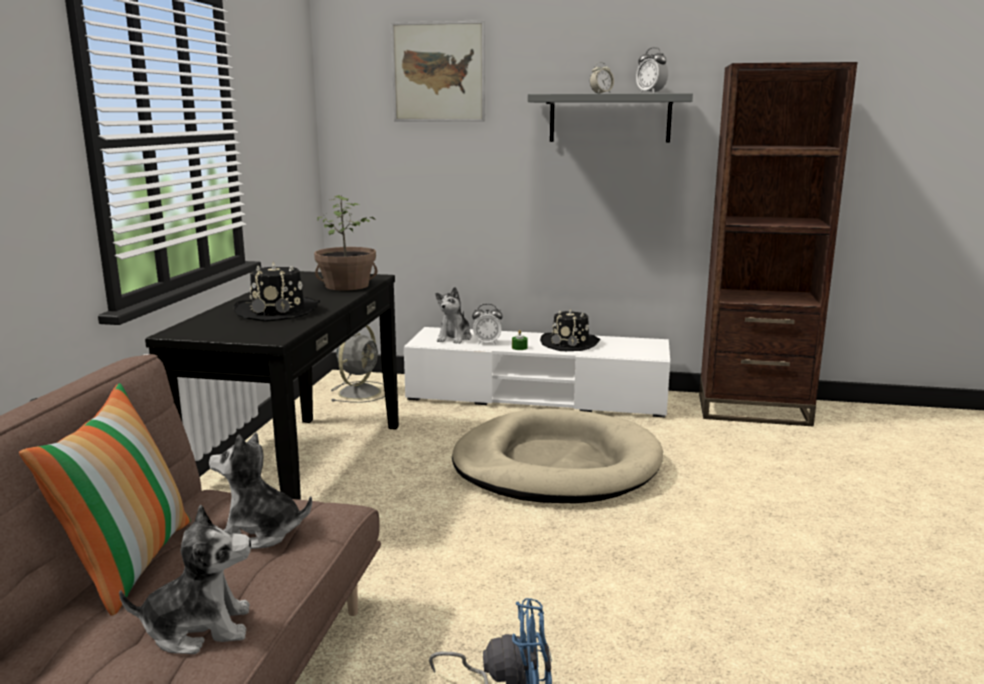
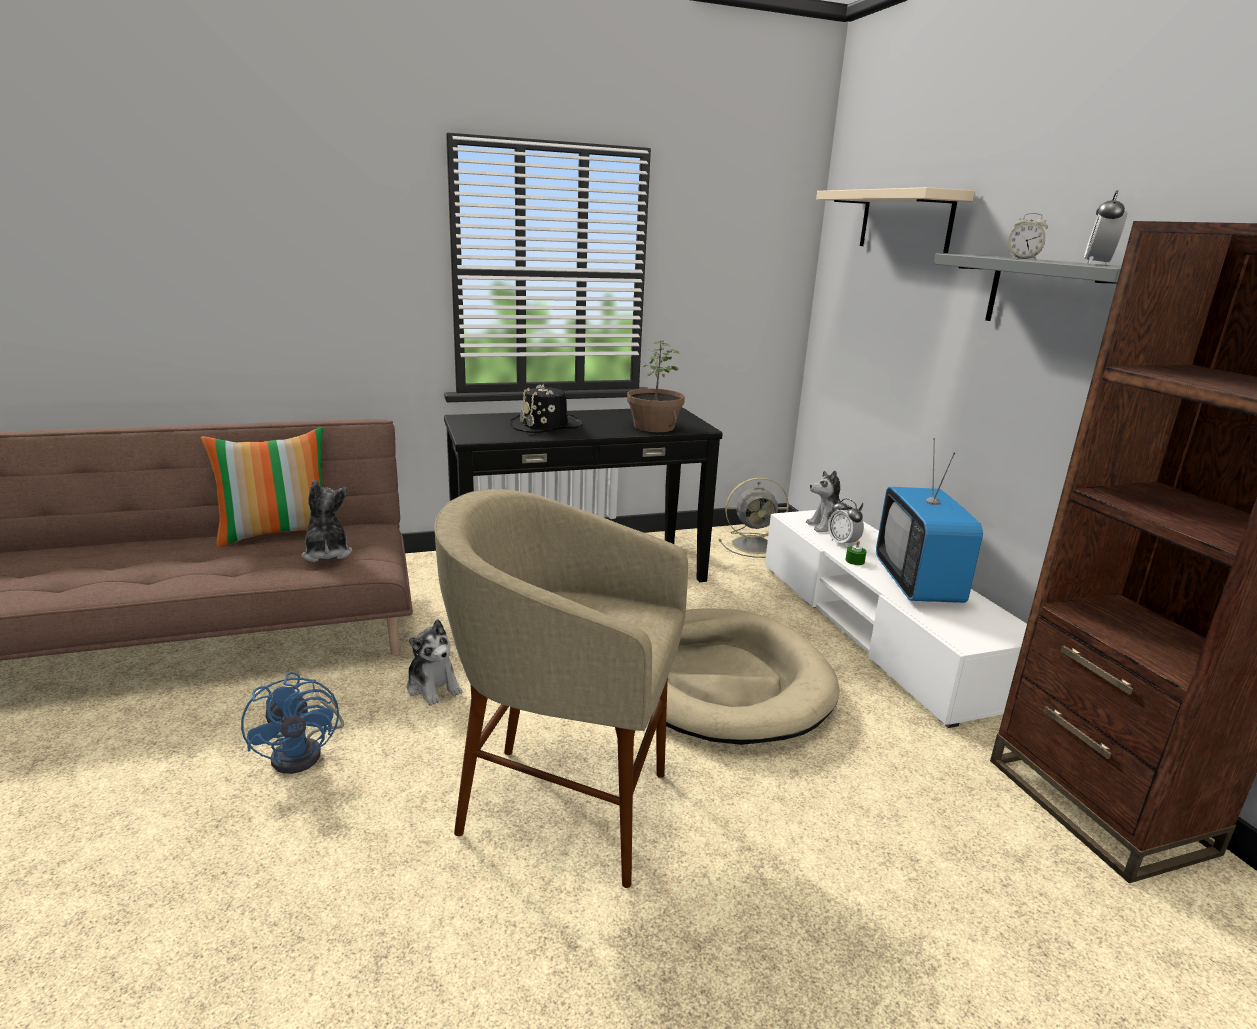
camera: 60 degrees right, 5 degrees up
plush toy [119,505,251,654] -> plush toy moved to [407,619,463,706]
picture [391,21,485,121] -> beige shelf [816,187,975,253]
black hat [540,309,601,351] -> television [876,438,983,603]
none -> beige stool [434,489,688,888]

